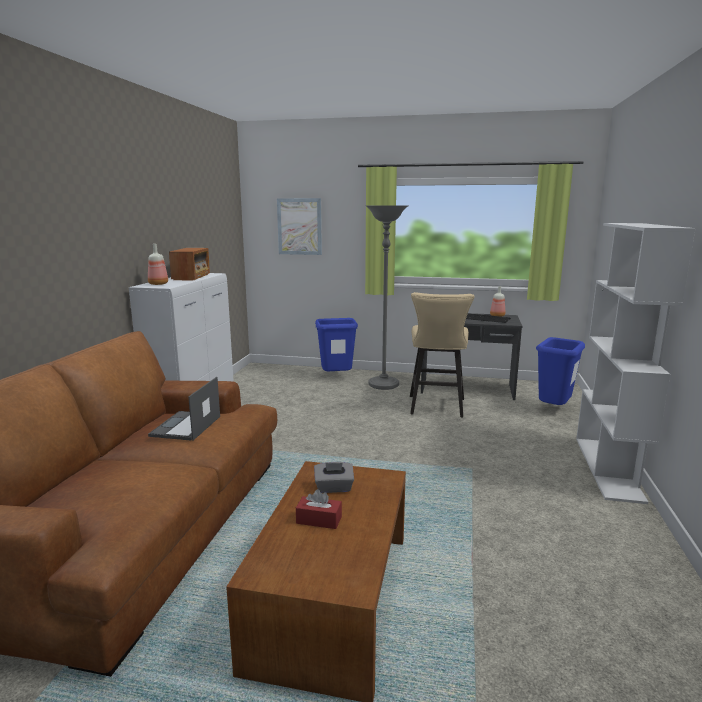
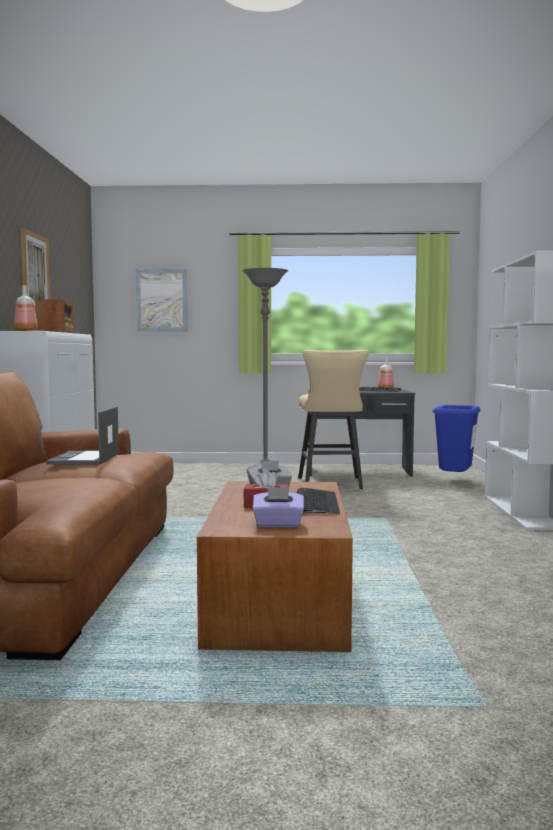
camera: 10 degrees left, 10 degrees down
blue trash can [315,318,358,371] -> none
none -> picture [21,228,50,307]
none -> purple tissue box [253,486,304,528]
none -> keyboard [297,487,340,515]

